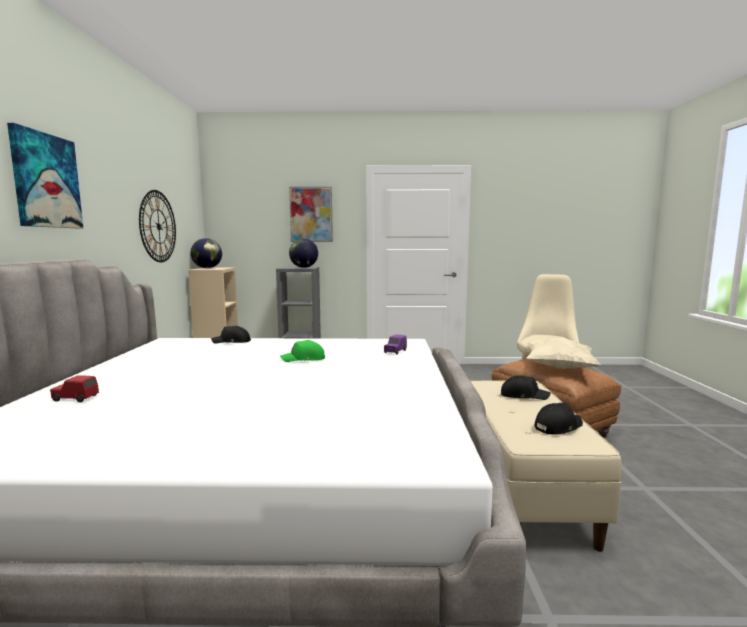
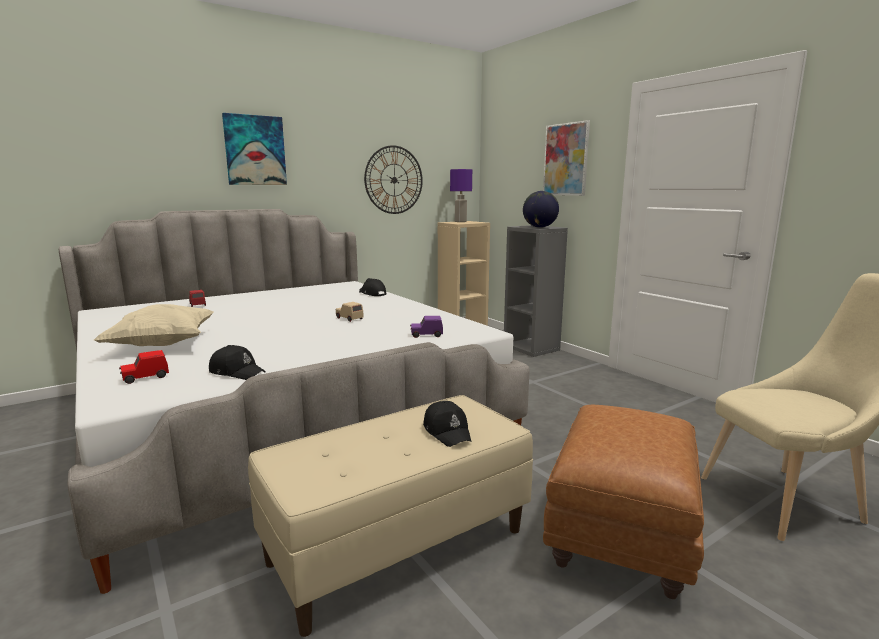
camera: 55 degrees right, 5 degrees up
globe [191,238,222,268] -> purple table lamp [450,169,472,222]
green cap [280,340,325,362] -> beige toy car [336,302,364,322]
beige pillow [526,337,601,369] -> beige pillow moved to [94,304,214,346]
black cap [534,402,583,435] -> black cap moved to [209,345,266,380]
none -> red toy car [119,350,169,384]

